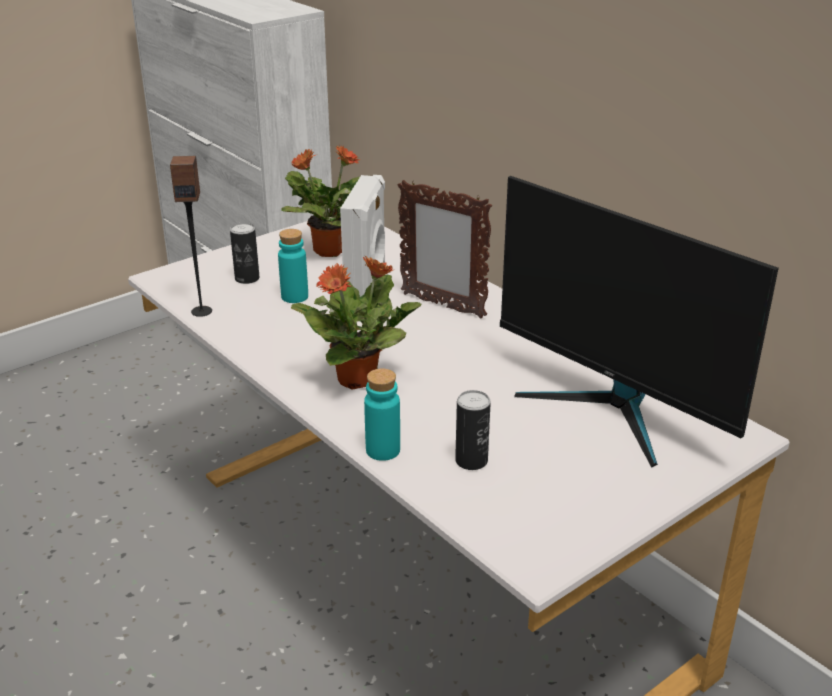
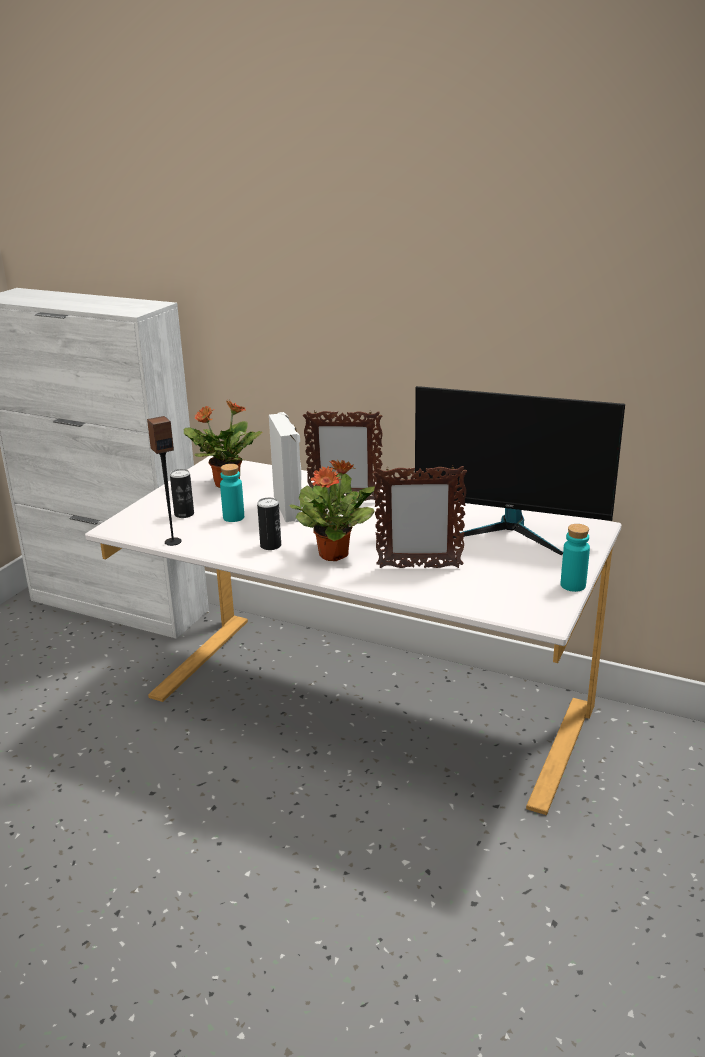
camera: 25 degrees left, 5 degrees down
turquoise bottle [364,368,400,461] -> turquoise bottle moved to [561,524,590,592]
can [455,390,491,470] -> can moved to [257,498,281,550]
none -> picture frame [373,466,467,568]

